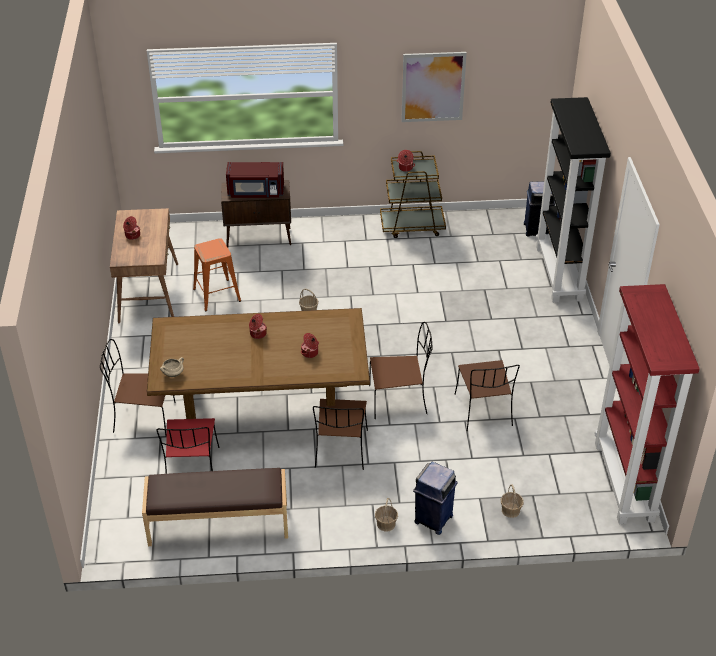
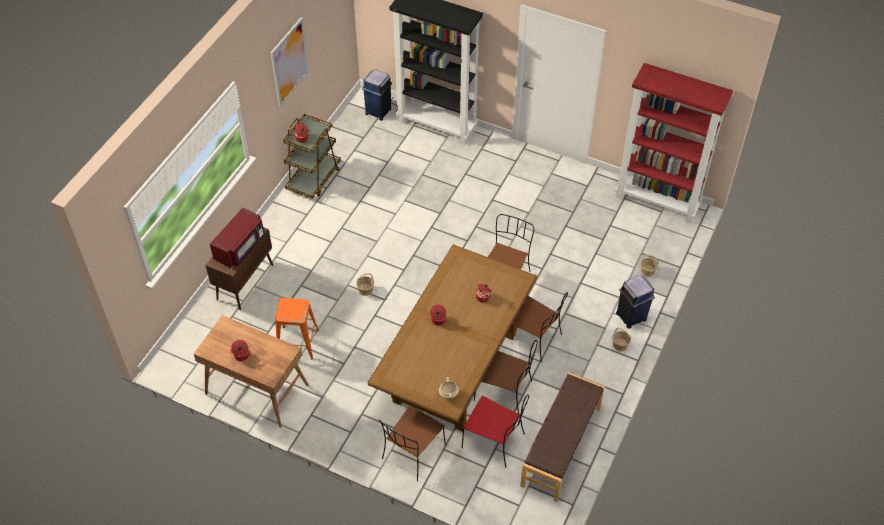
camera: 60 degrees left, 10 degrees up
brown chair [454,360,520,431] -> brown chair moved to [474,340,538,414]

